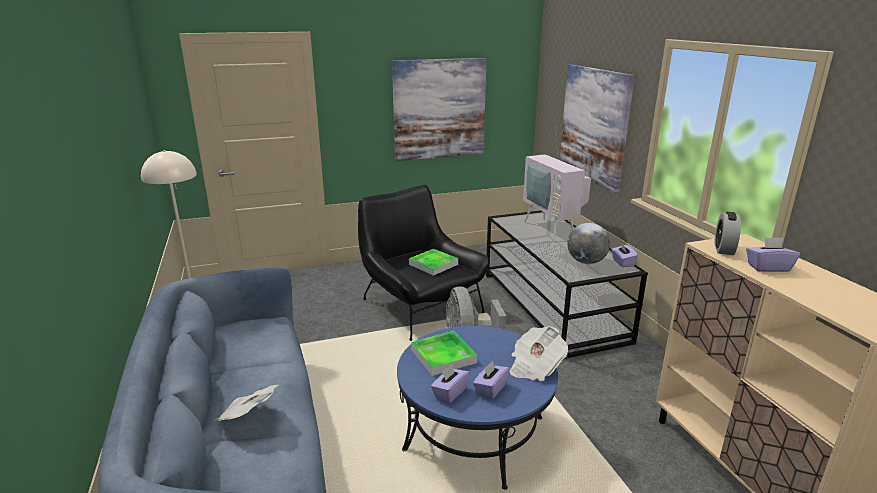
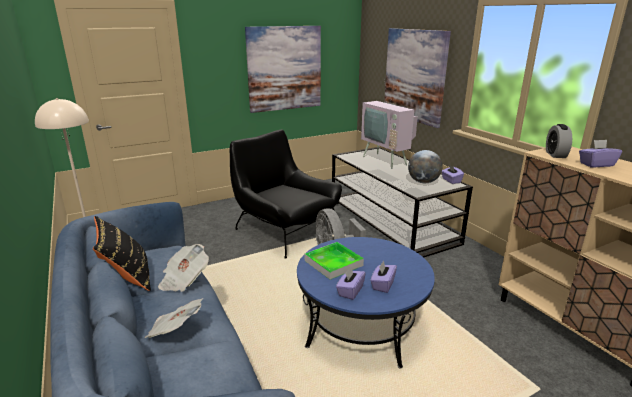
camera: 10 degrees left, 0 degrees up
tray [409,249,458,276] -> none
newspaper [509,326,568,381] -> newspaper moved to [158,244,209,292]
none -> black pillow [93,216,151,291]

